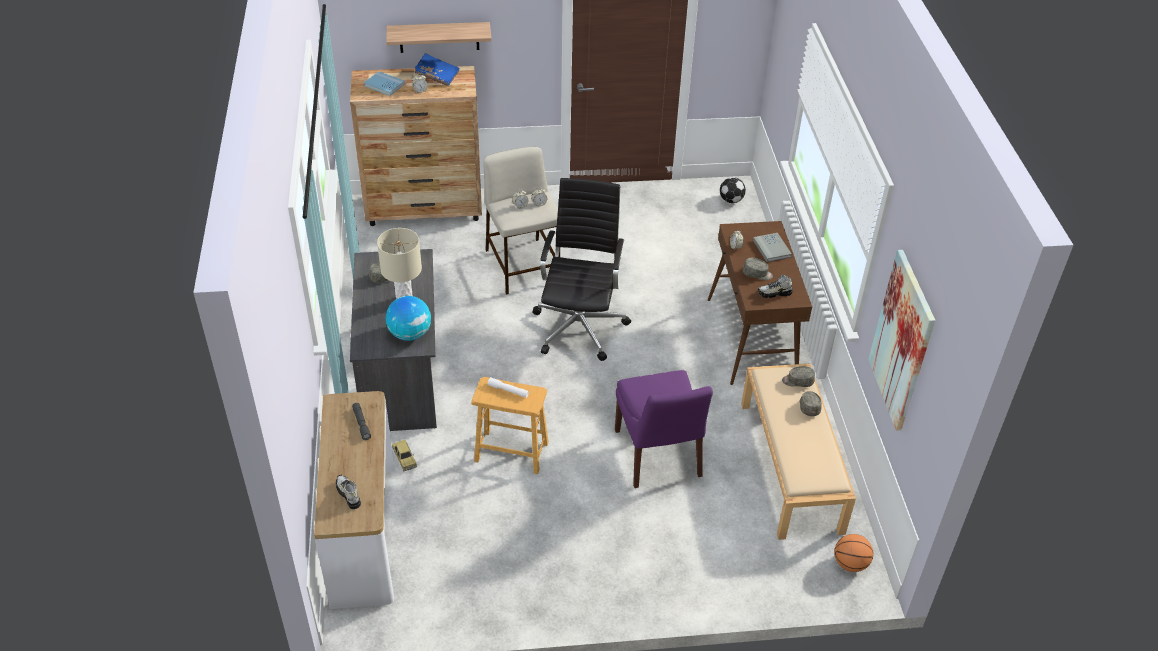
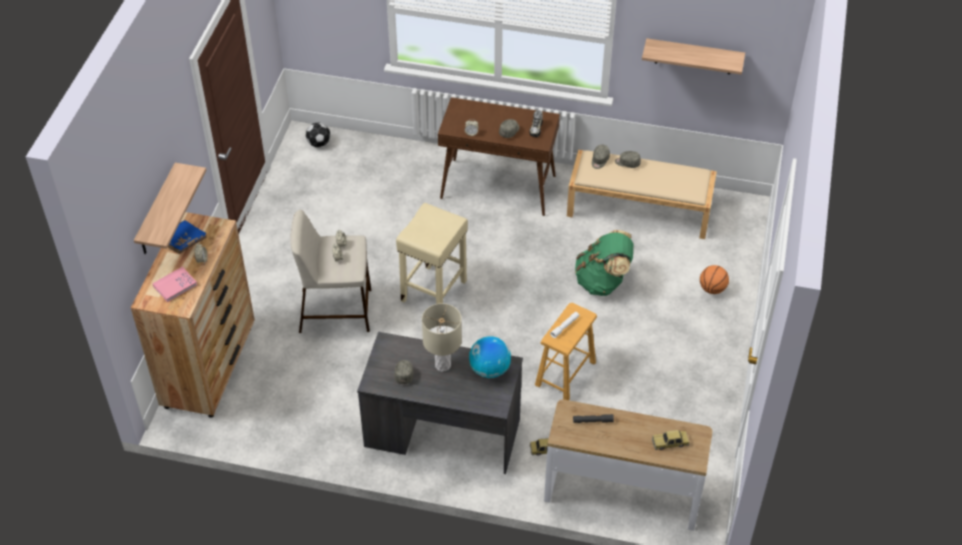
camera: 70 degrees left, 5 degrees up
shoe [336,474,361,509] -> toy car [652,430,690,450]
blue book [364,71,405,96] -> pink book [152,267,197,302]
black office chair [533,178,631,361] -> beige stool [396,203,468,304]
purple chair [615,370,713,488] -> green backpack [575,230,633,296]
grey book [753,233,792,262] -> none
basketball [834,534,873,572] -> basketball moved to [700,265,729,294]
picture [868,250,935,431] -> shelf [642,38,745,75]

